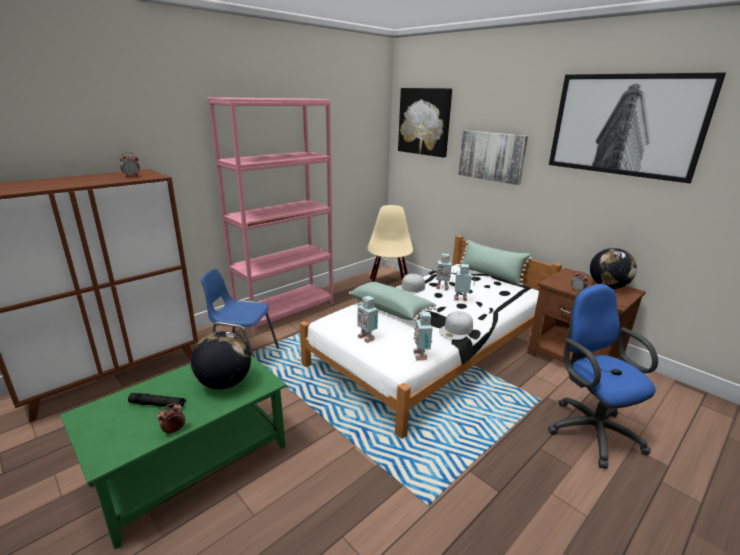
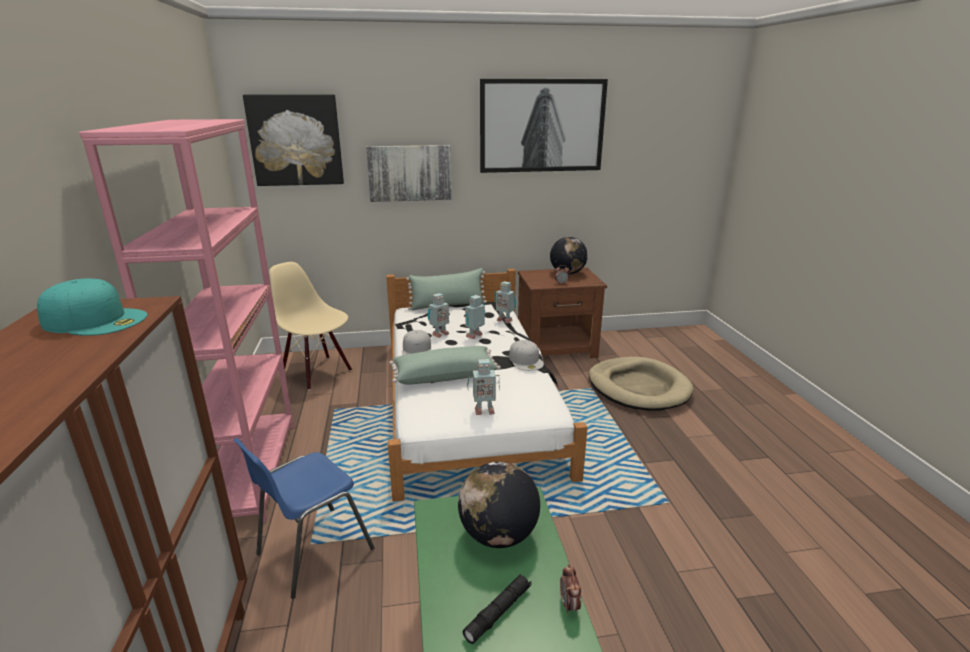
camera: 55 degrees left, 0 degrees up
alarm clock [120,152,140,177] -> turquoise cap [37,278,148,336]
toy robot [414,312,432,360] -> toy robot moved to [495,281,516,323]
blue office chair [548,284,658,469] -> beige dog bed [589,357,694,411]

